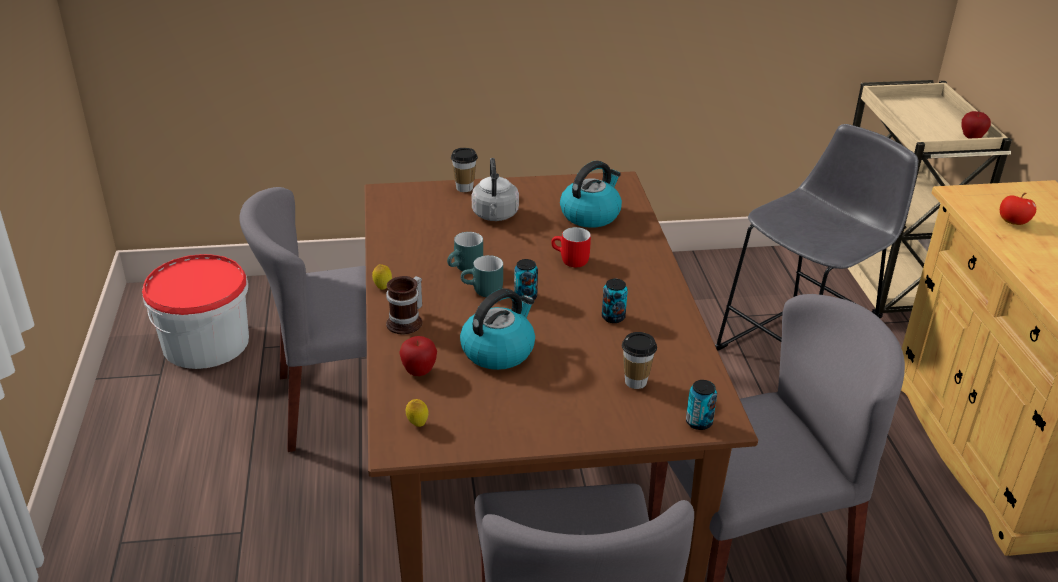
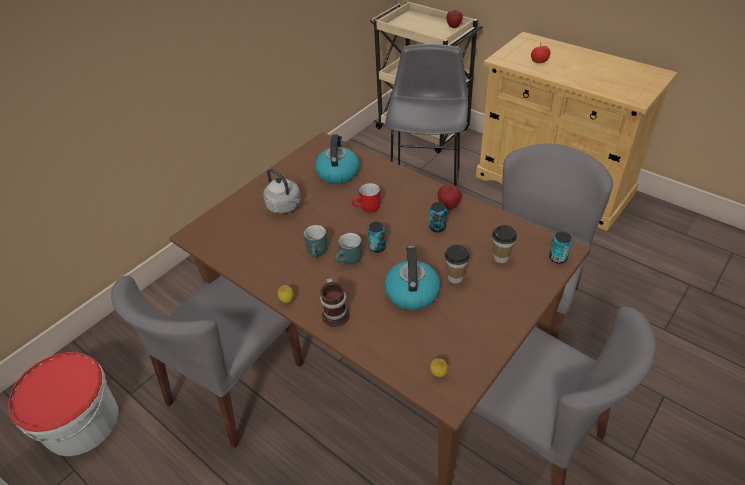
camera: 40 degrees left, 10 degrees up
apple [399,336,437,376] -> apple moved to [438,184,462,209]
cup [451,148,478,192] -> cup moved to [444,245,470,283]

